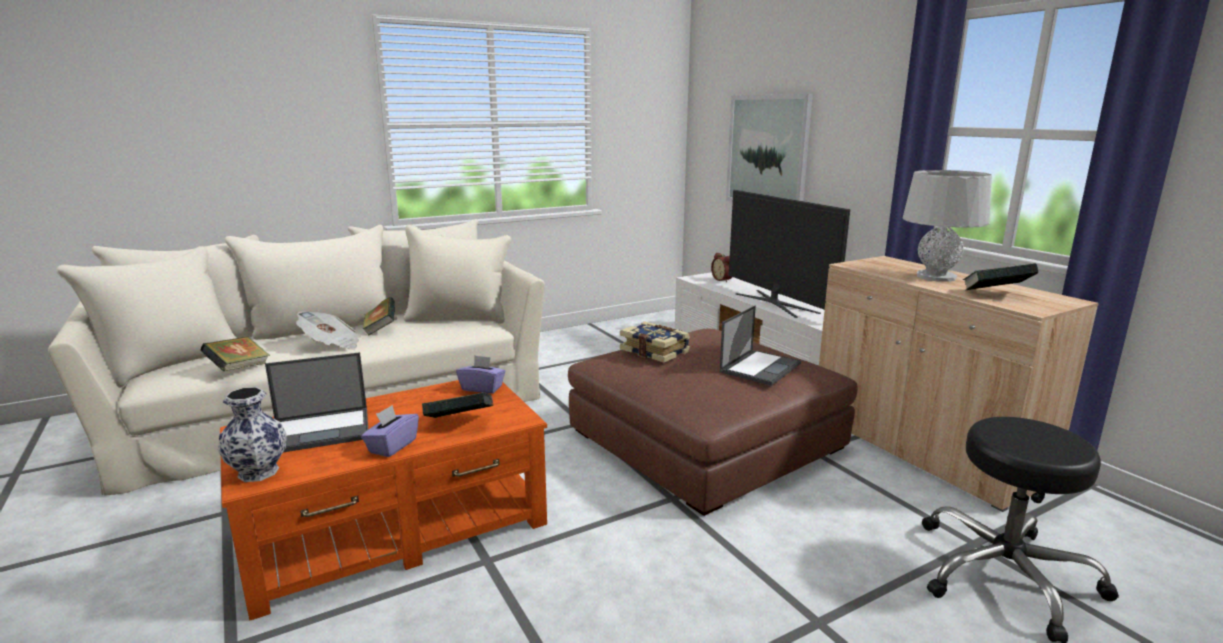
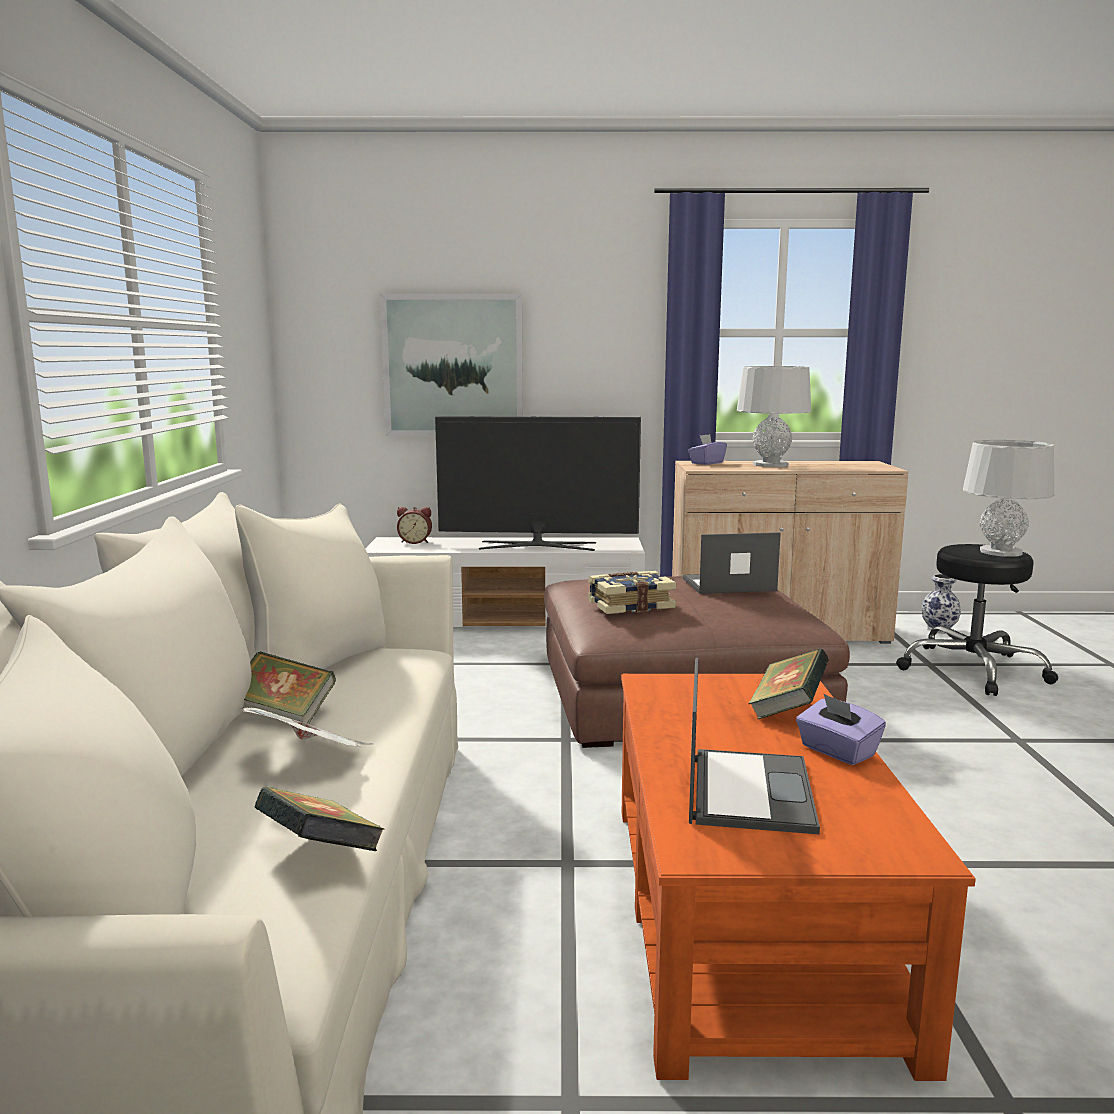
camera: 60 degrees left, 5 degrees down
vase [218,387,287,482] -> vase moved to [922,574,961,634]
purple tissue box [456,355,505,394] -> purple tissue box moved to [688,434,727,465]
laptop [720,306,801,386] -> laptop turned 75 degrees counterclockwise [683,532,781,594]
book [963,263,1039,291] -> none
none -> grey table lamp [963,440,1054,557]

